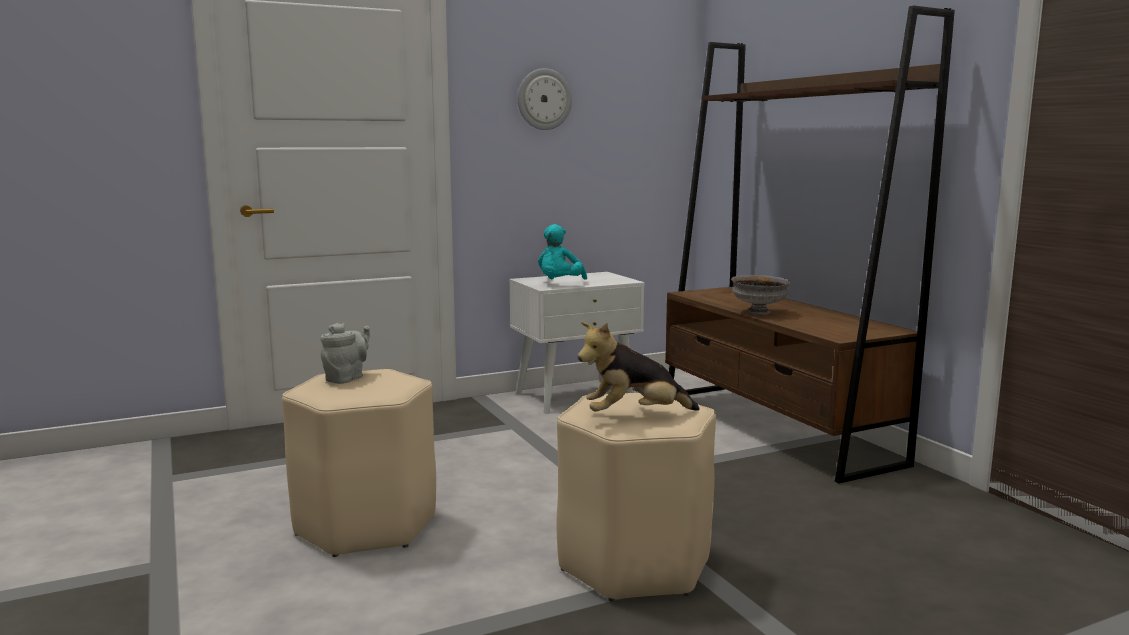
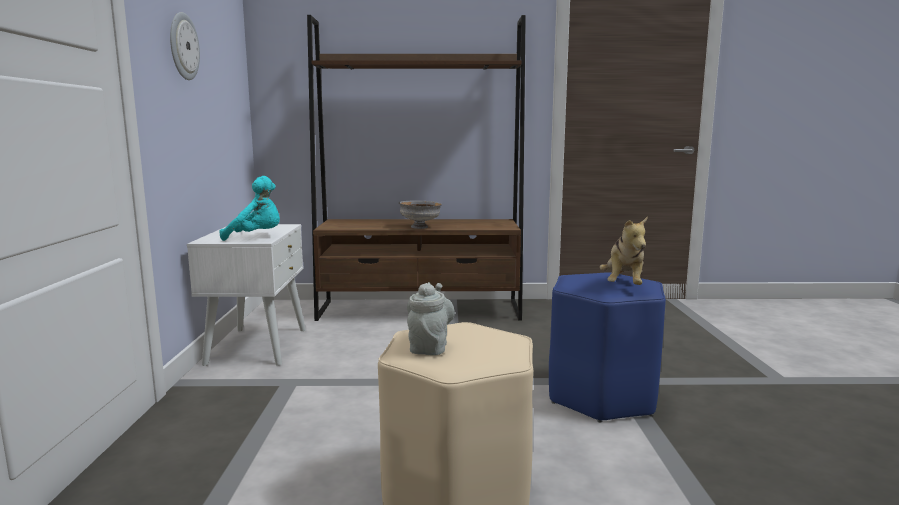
camera: 65 degrees left, 0 degrees up
grey teapot [320,323,370,384] -> grey teapot turned 45 degrees clockwise [407,282,455,355]
turquoise plush toy [538,224,587,280] -> turquoise plush toy turned 45 degrees counterclockwise [219,176,280,241]
beige stool [556,393,716,602] -> blue stool [549,272,666,423]

